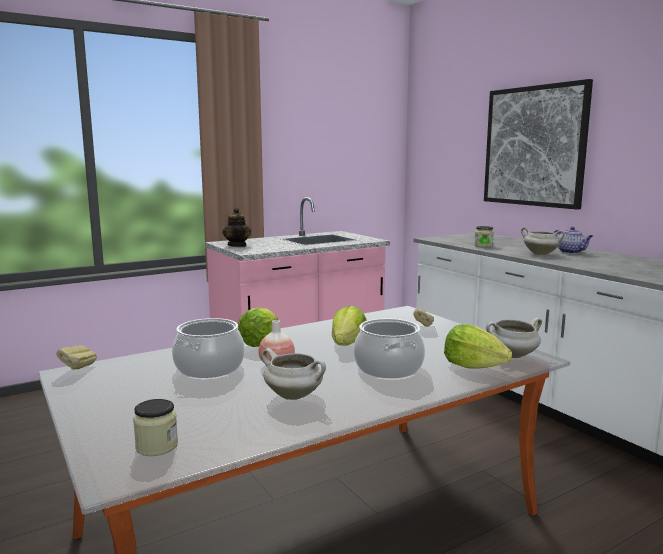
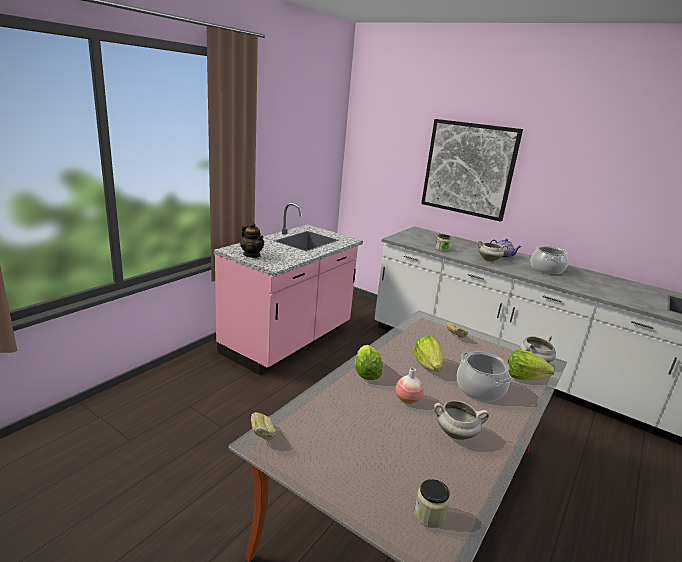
camera: 25 degrees left, 10 degrees up
cooking pot [172,318,244,378] -> cooking pot moved to [531,245,568,274]

